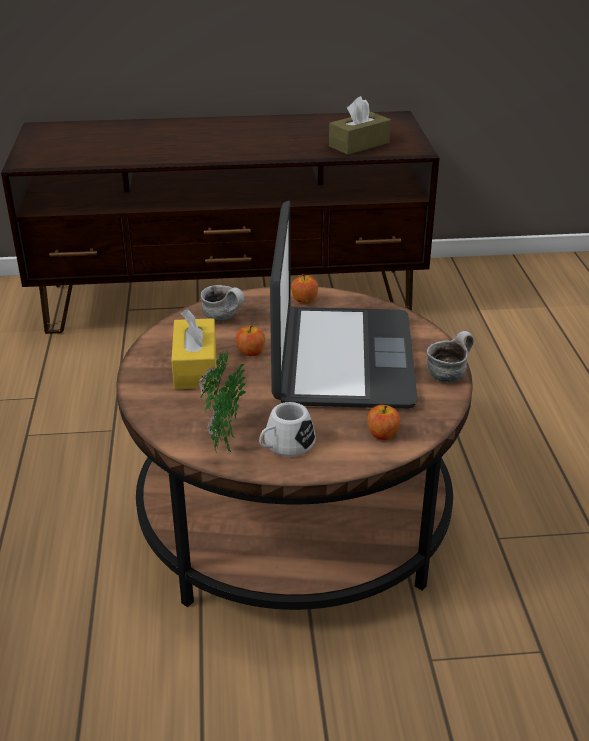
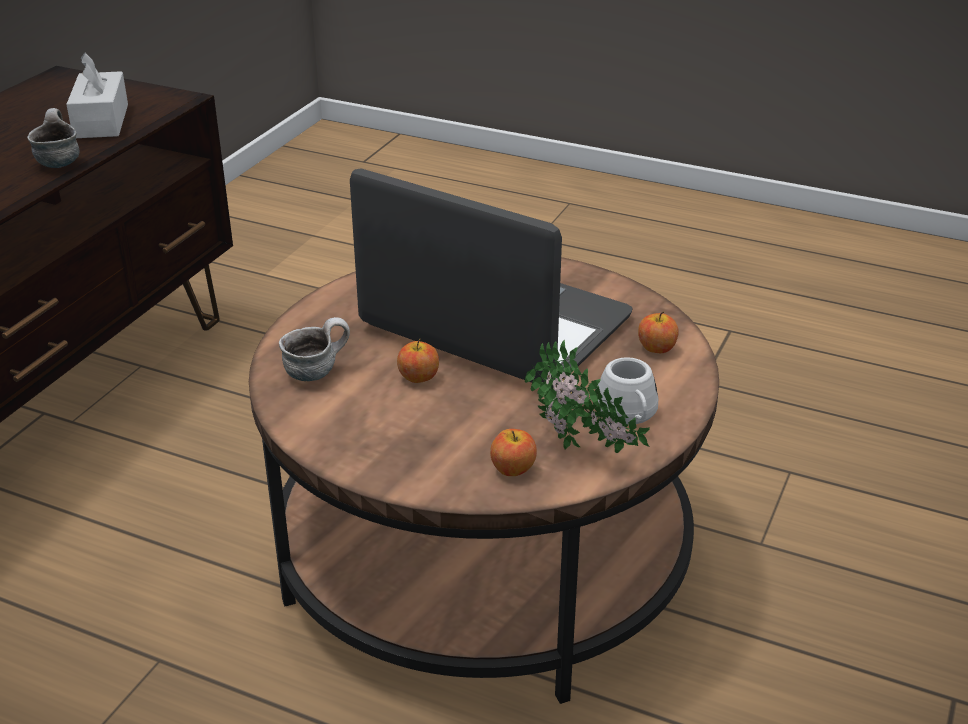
camera: 60 degrees left, 0 degrees up
yellow tissue box [171,309,216,389] -> none
apple [291,274,318,303] -> apple moved to [490,429,537,476]
brown tissue box [329,96,391,155] -> white tissue box [66,53,128,138]
mug [427,331,474,382] -> mug moved to [27,108,79,168]

